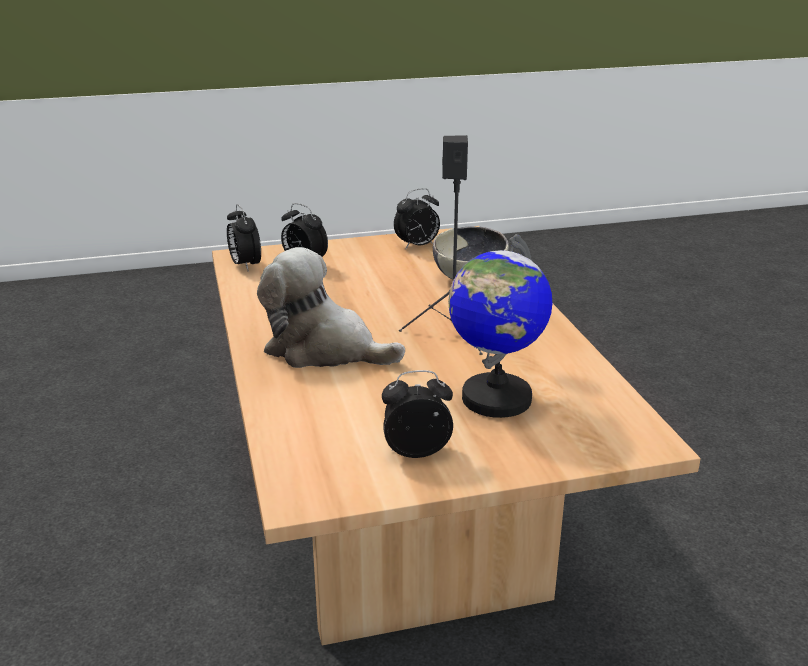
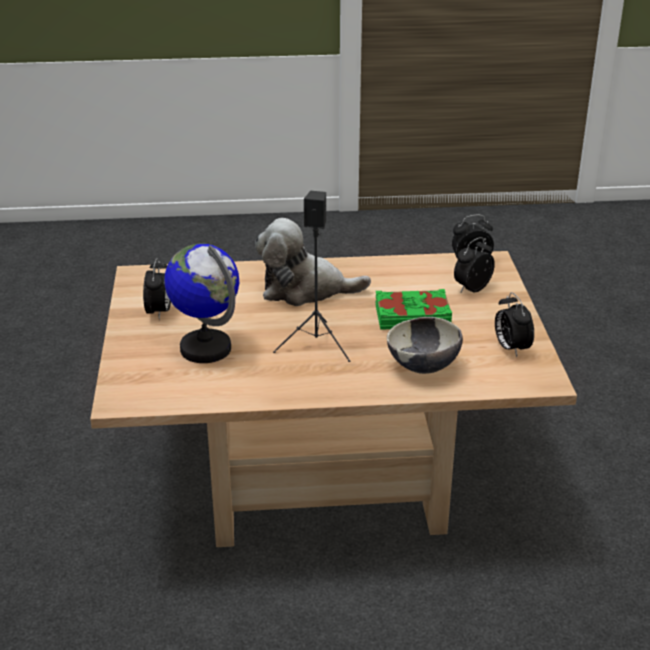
camera: 100 degrees right, 5 degrees up
plush toy [257,247,405,368] -> plush toy turned 120 degrees counterclockwise [255,218,371,306]
none -> green book [376,289,452,330]

